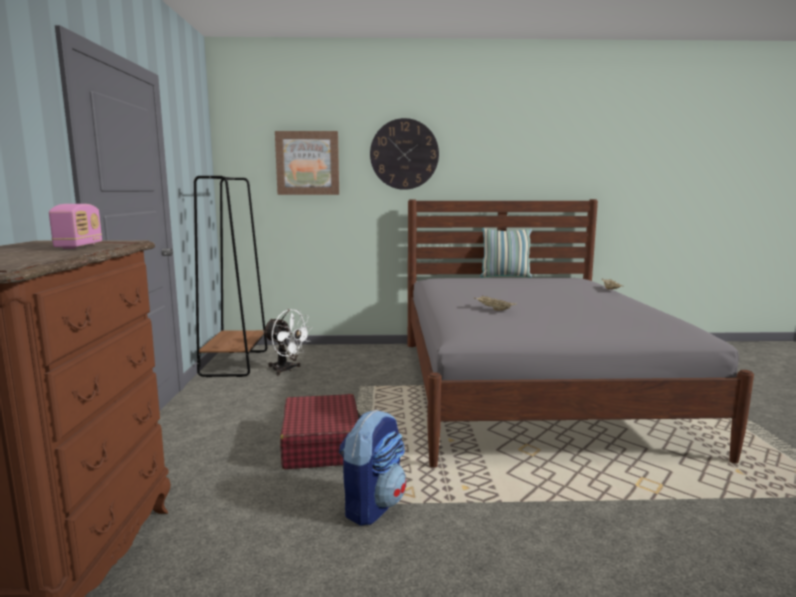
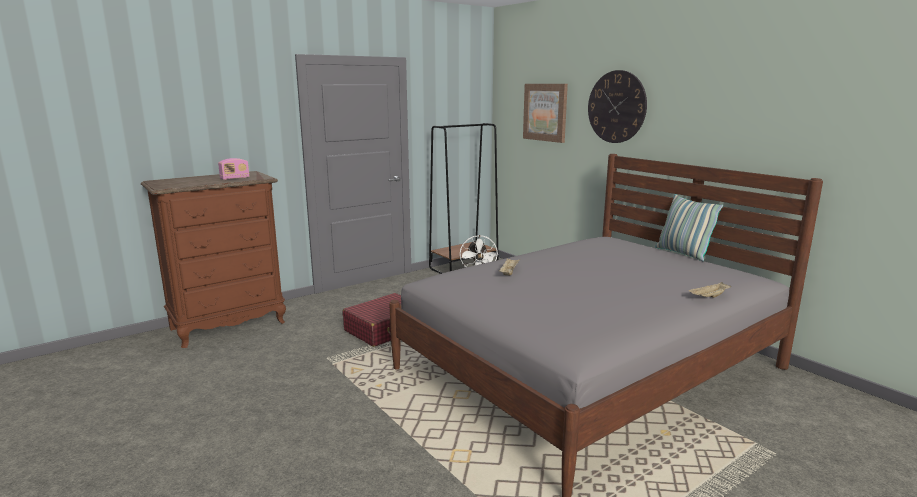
camera: 55 degrees right, 5 degrees up
backpack [339,410,406,526] -> none

